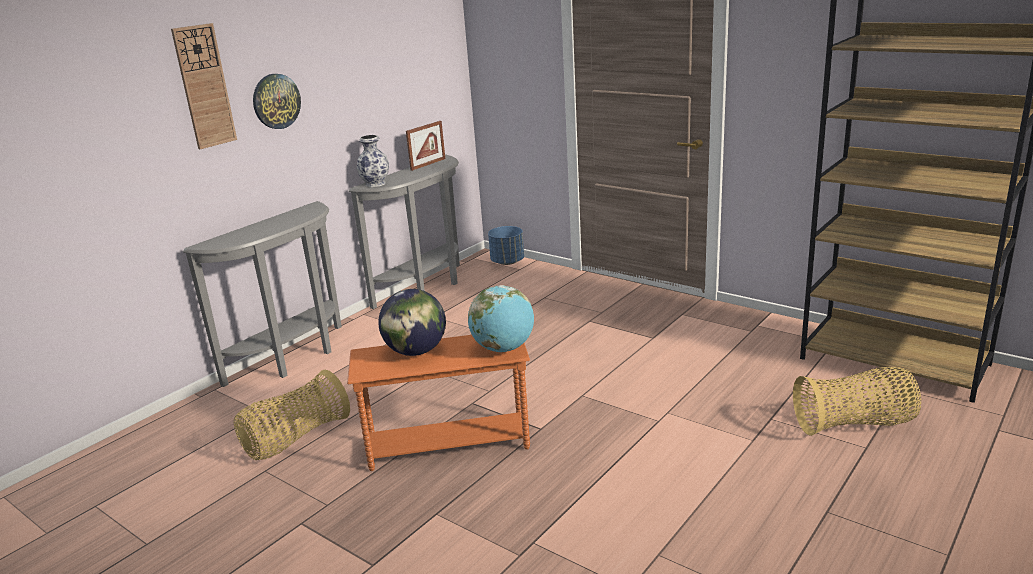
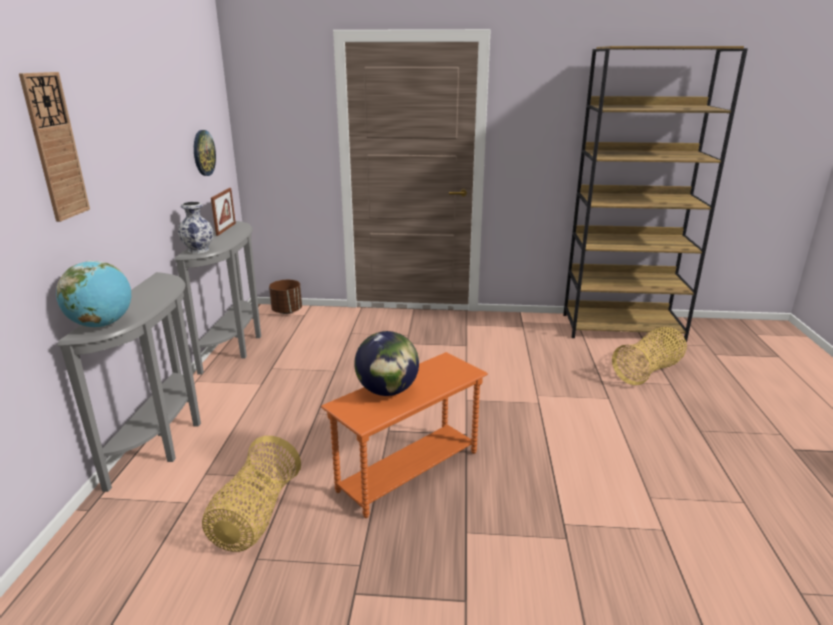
camera: 35 degrees left, 0 degrees up
wall clock [253,74,301,129] -> wall clock moved to [194,130,216,176]
globe [468,285,534,352] -> globe moved to [56,261,131,328]
blue planter [488,226,524,265] -> brown planter [269,280,302,314]

